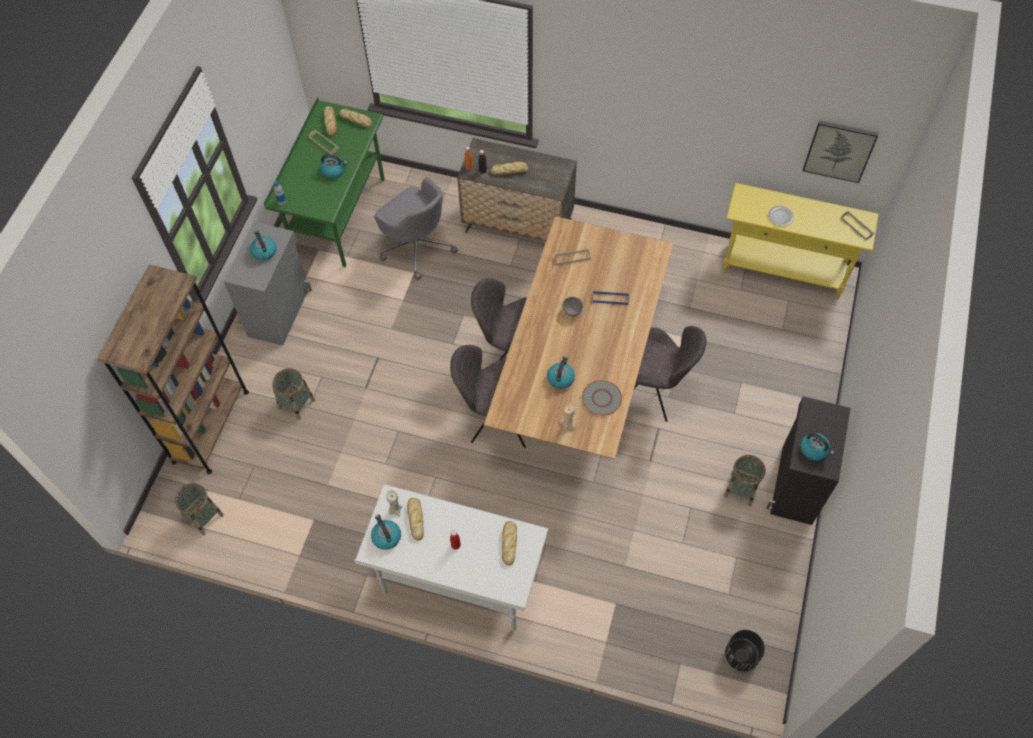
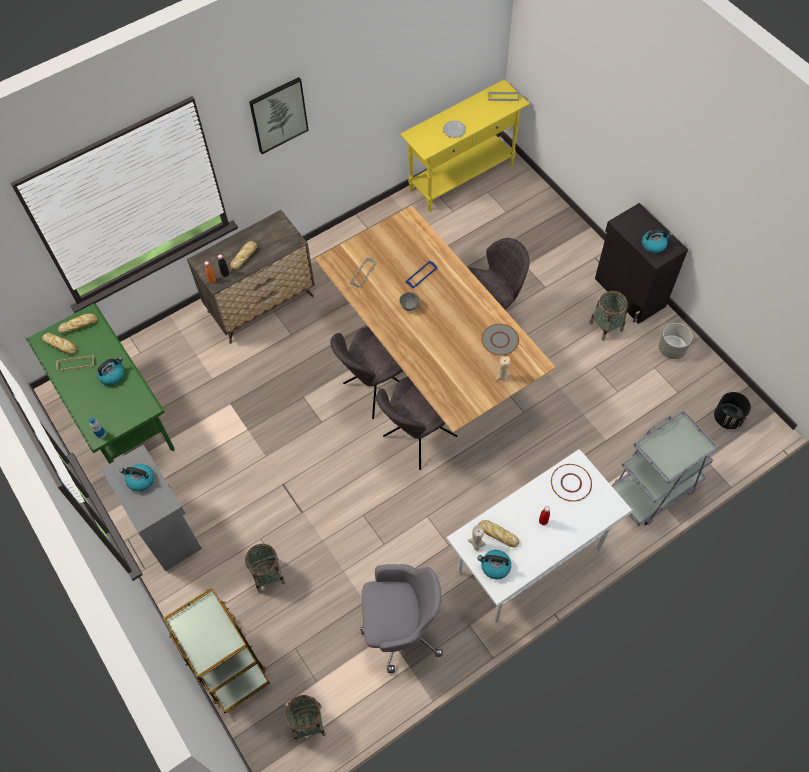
camera: 50 degrees left, 0 degrees up
brown bookcase [97,265,249,474] -> brown cart [163,587,270,713]
grey office chair [374,177,458,280] -> grey office chair moved to [360,564,443,673]
bread [502,521,517,566] -> white plate [551,464,592,502]
kettle [547,356,575,389] -> none
picture [803,120,879,183] -> picture moved to [249,77,309,154]
none -> grey cart [611,410,719,526]
none -> grey planter [658,323,692,359]

